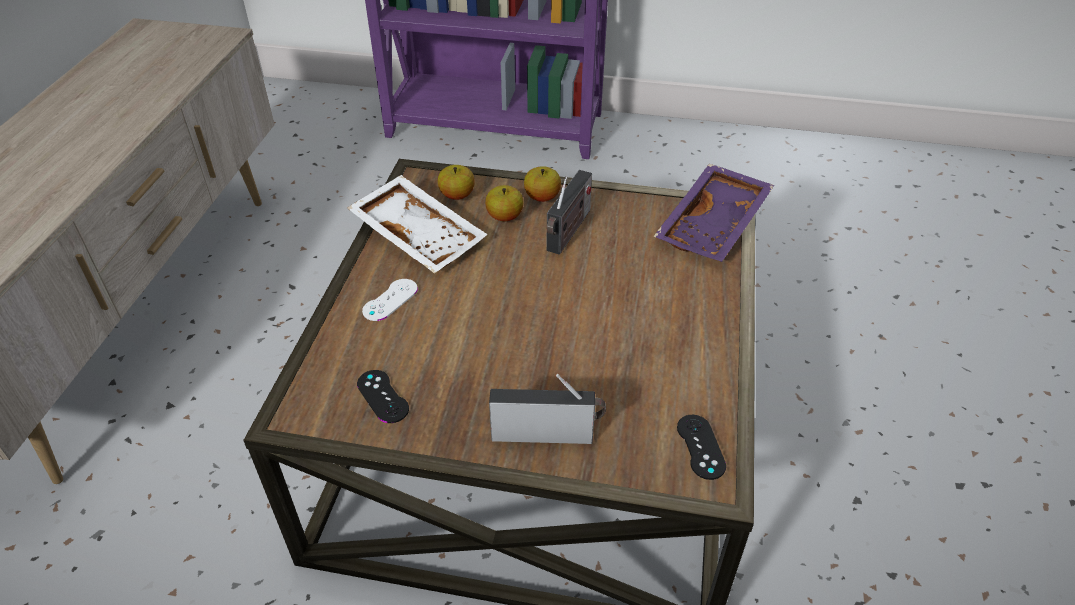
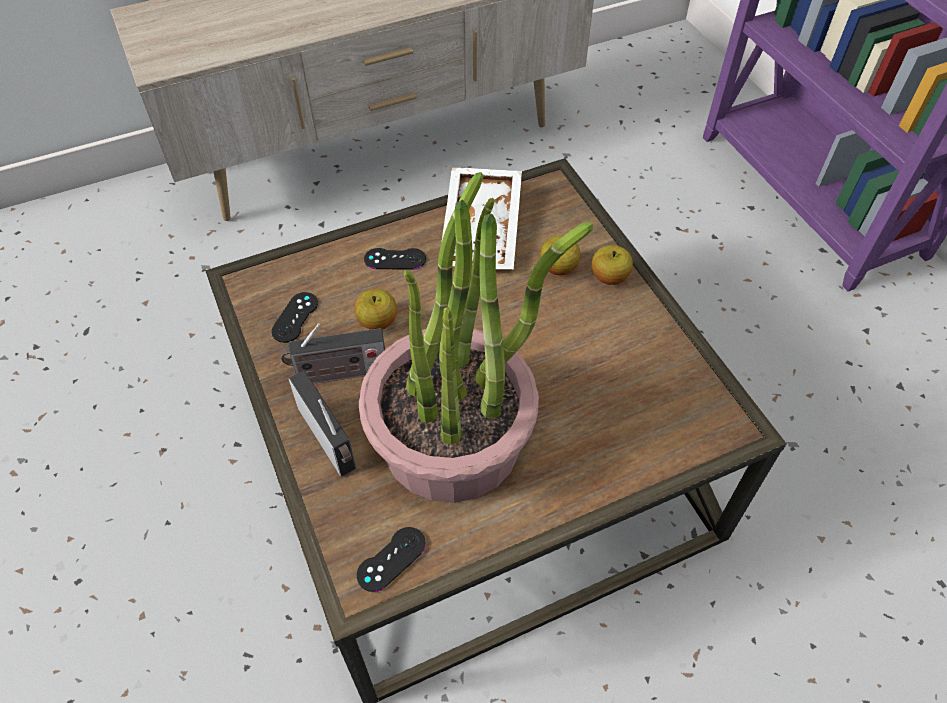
camera: 55 degrees right, 10 degrees up
white game controller [362,279,418,321] -> black game controller [364,248,426,270]
apple [438,165,475,200] -> apple moved to [354,289,397,330]
radio [546,170,592,255] -> radio moved to [281,323,385,384]
purple tray [653,164,774,262] -> none
none -> potted plant [359,172,593,503]

